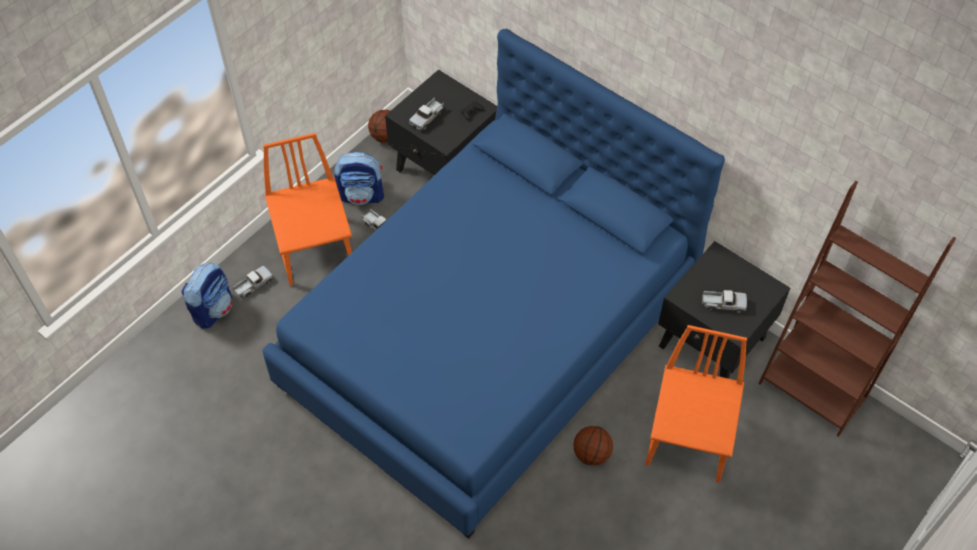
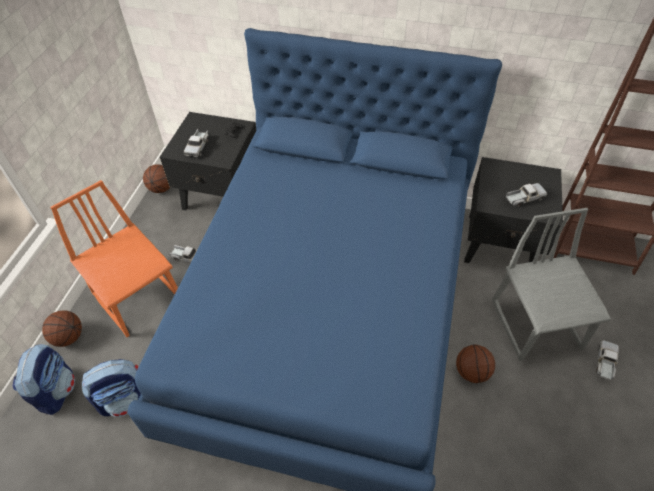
camera: 25 degrees left, 5 degrees down
toy truck [233,266,273,297] -> toy truck moved to [596,340,619,380]
backpack [335,152,384,205] -> backpack moved to [82,359,141,417]
orange chair [645,325,747,482] -> grey chair [492,208,611,361]
none -> basketball [42,310,82,347]

